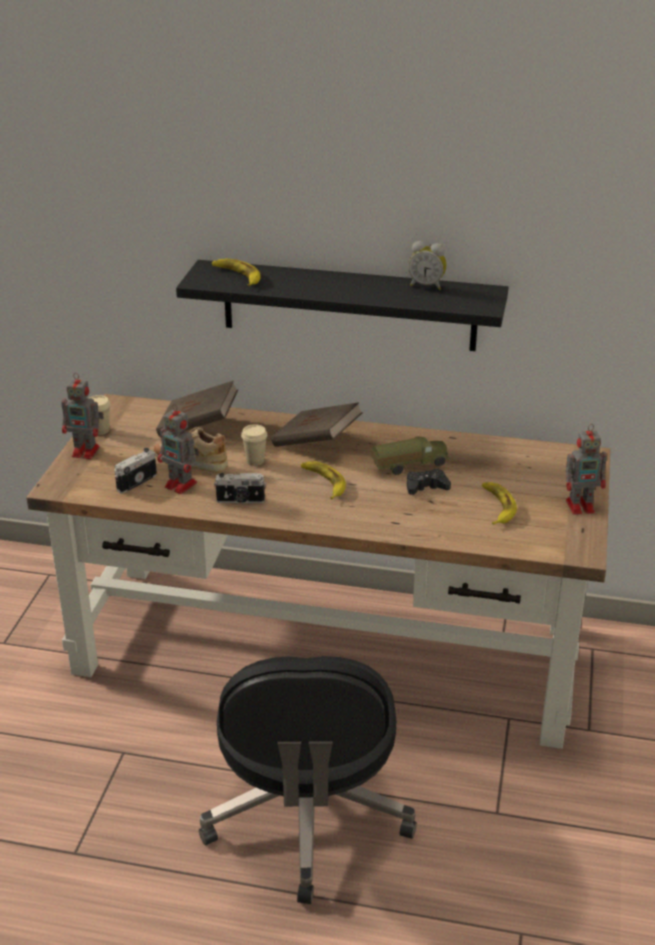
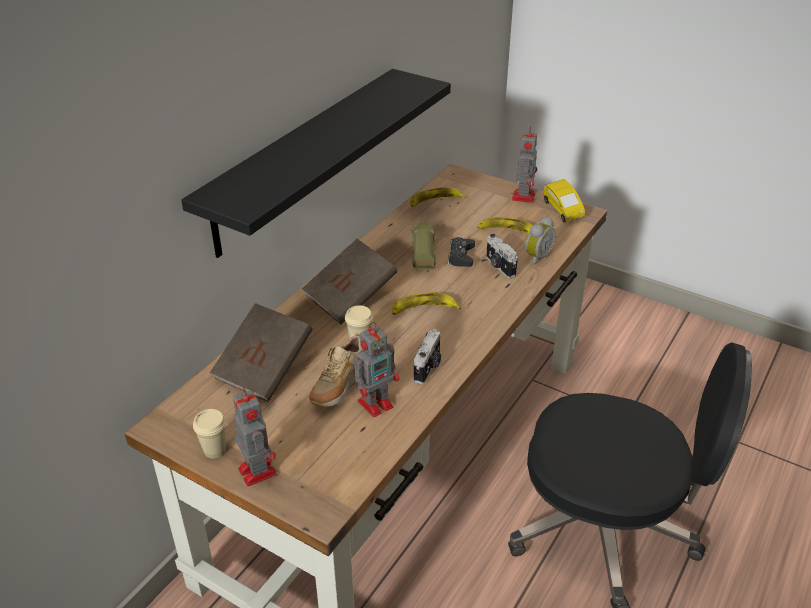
camera: 70 degrees left, 5 degrees up
toy robot [61,373,104,459] -> toy robot turned 60 degrees counterclockwise [233,388,277,486]
camera [115,448,157,494] -> camera moved to [486,234,518,278]
banana [212,258,261,286] -> banana moved to [410,187,466,207]
alarm clock [408,241,447,290] -> alarm clock moved to [526,217,555,265]
none -> yellow toy car [544,179,585,222]

